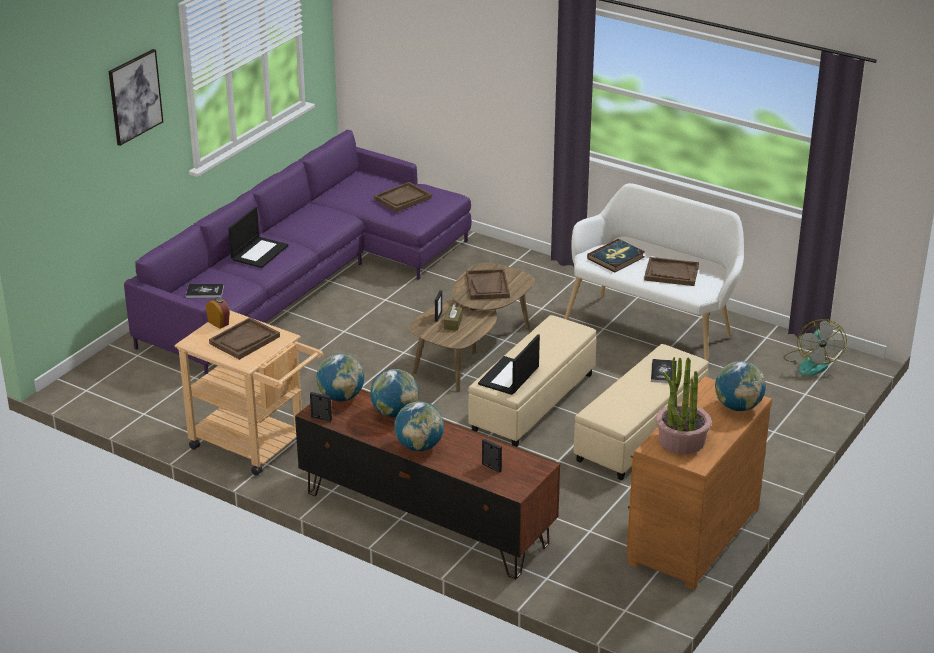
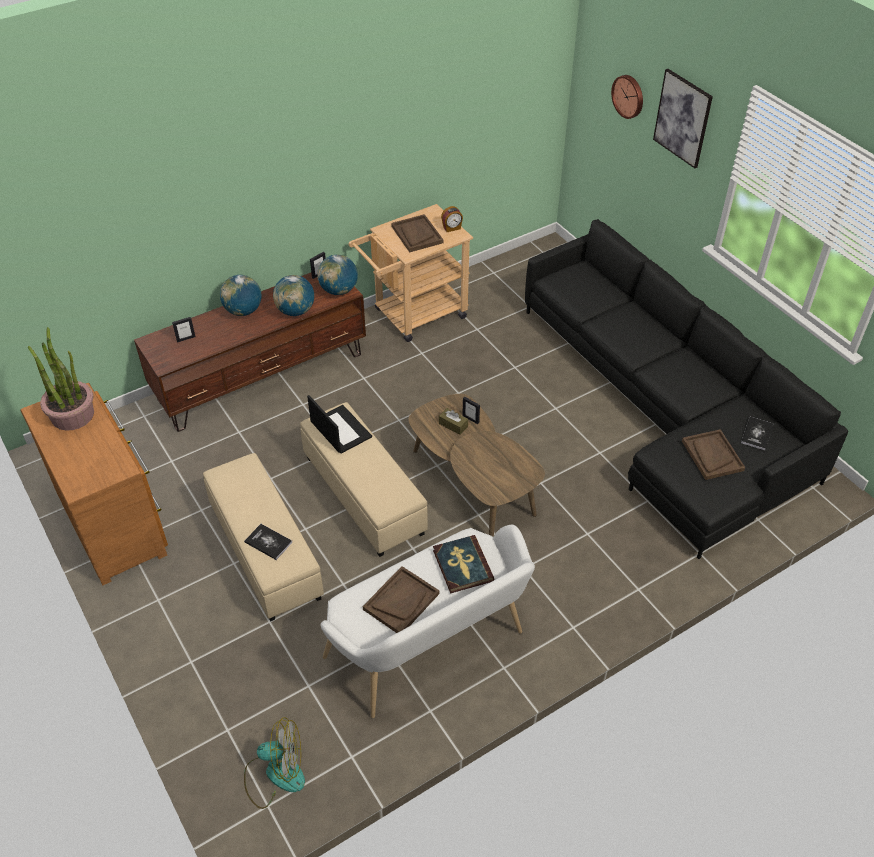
camera: 115 degrees right, 15 degrees up
purple sofa [124,129,472,375] -> black sofa [525,219,848,559]
book [186,284,224,298] -> book moved to [741,417,773,450]
laptop [228,207,288,268] -> none
brown tray [466,269,510,300] -> none
globe [715,361,766,411] -> none
fan [784,319,847,376] -> fan turned 150 degrees clockwise [244,717,305,809]
none -> wall clock [611,75,643,119]

